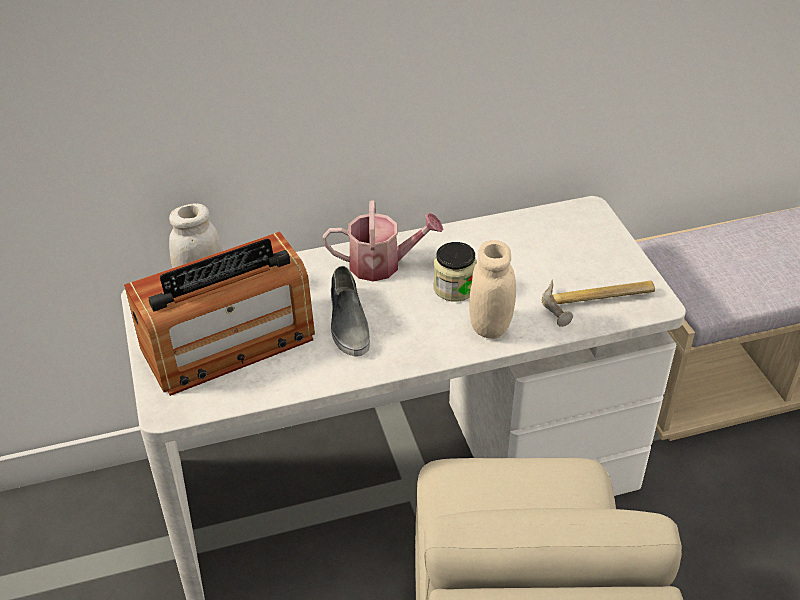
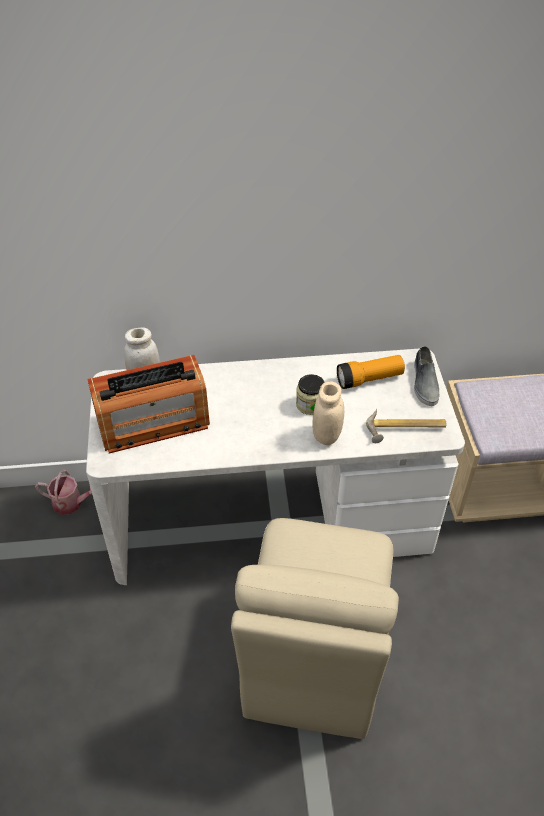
camera: 10 degrees right, 5 degrees up
watering can [323,200,443,282] -> watering can moved to [35,470,92,515]
grey shoe [331,266,370,356] -> grey shoe moved to [414,346,439,406]
none -> flashlight [337,355,405,389]

